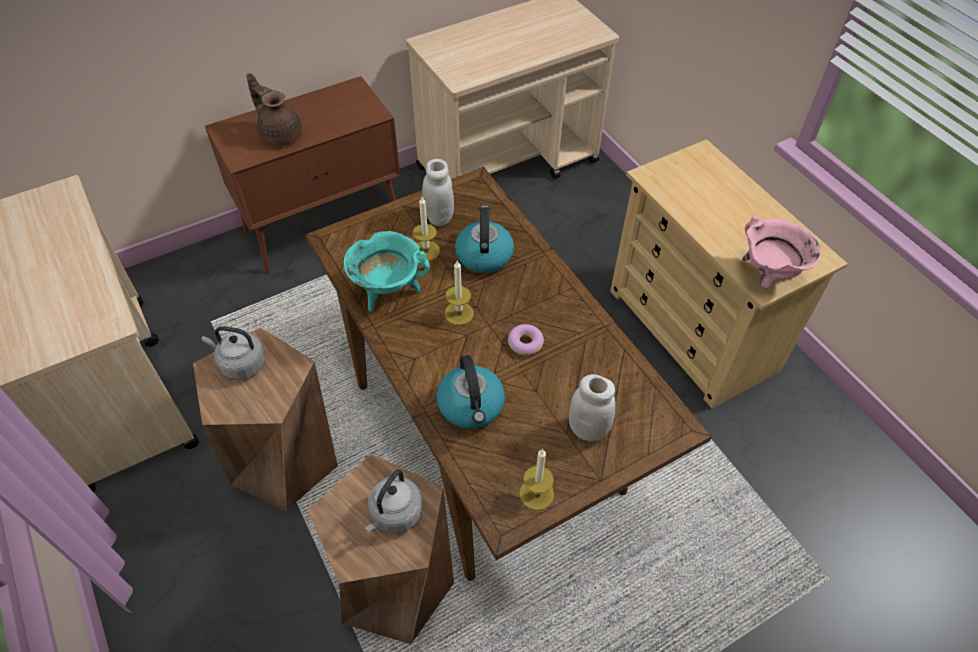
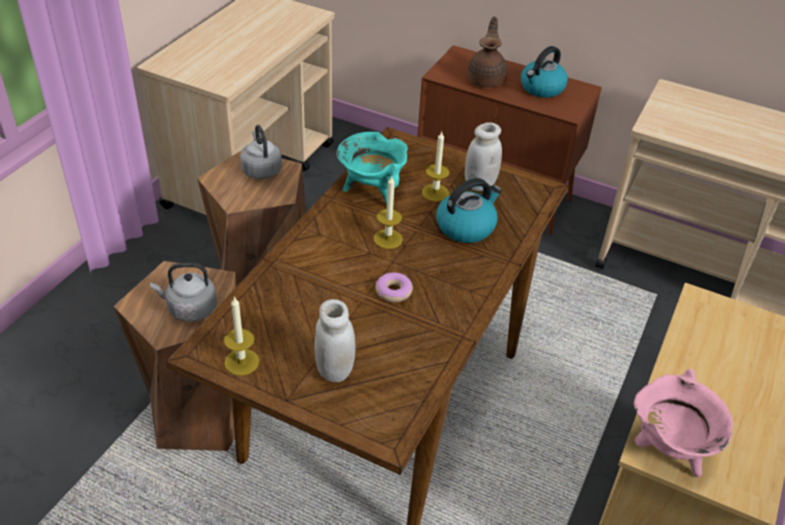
camera: 55 degrees right, 10 degrees down
kettle [436,355,505,429] -> kettle moved to [521,46,568,98]

